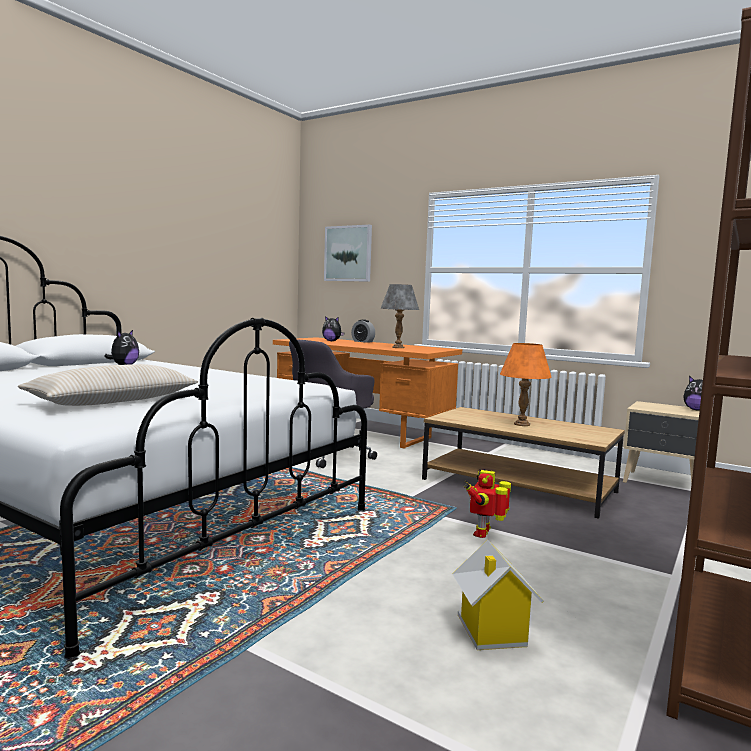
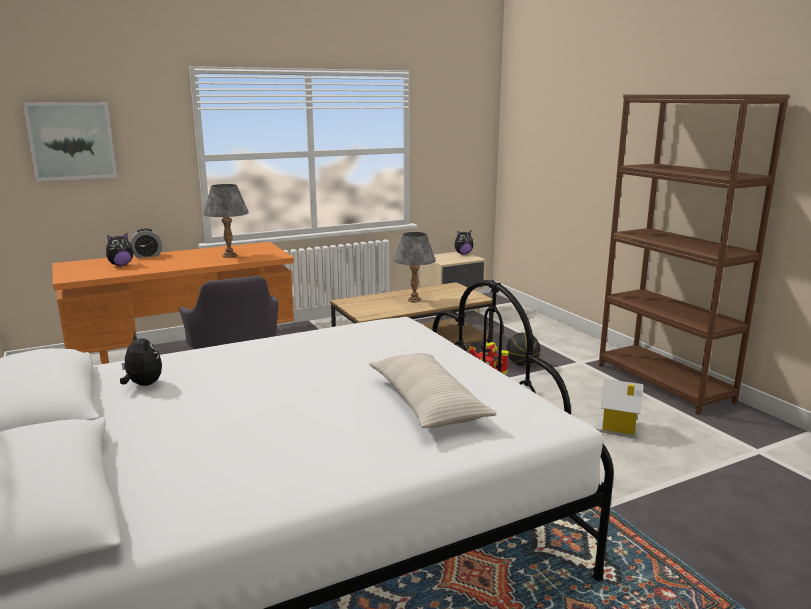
camera: 60 degrees left, 10 degrees up
orange table lamp [500,343,552,426] -> grey table lamp [394,232,436,302]
none -> basketball [506,333,540,366]

